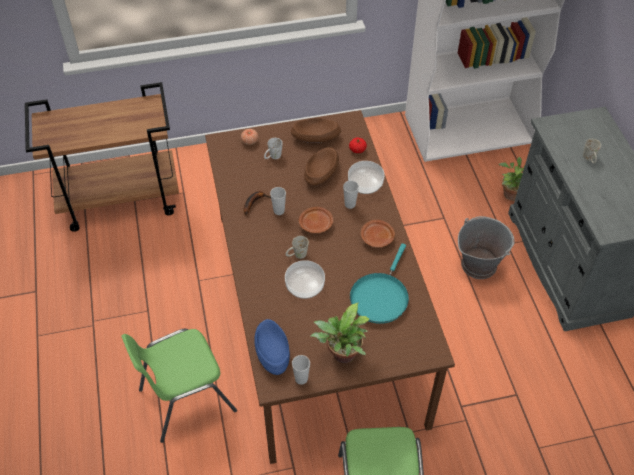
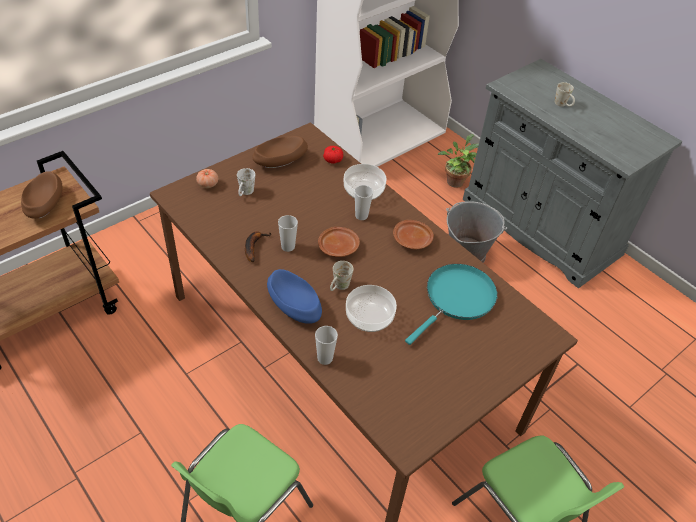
camera: 30 degrees left, 5 degrees down
blue bowl [254,319,290,375] -> blue bowl moved to [267,269,322,324]
cup [292,355,310,385] -> cup moved to [315,326,338,365]
brown bowl [304,147,339,185] -> brown bowl moved to [21,171,62,218]
potted plant [310,302,369,363] -> none
turquoise frying pan [350,243,409,324] -> turquoise frying pan turned 135 degrees counterclockwise [405,264,498,345]

